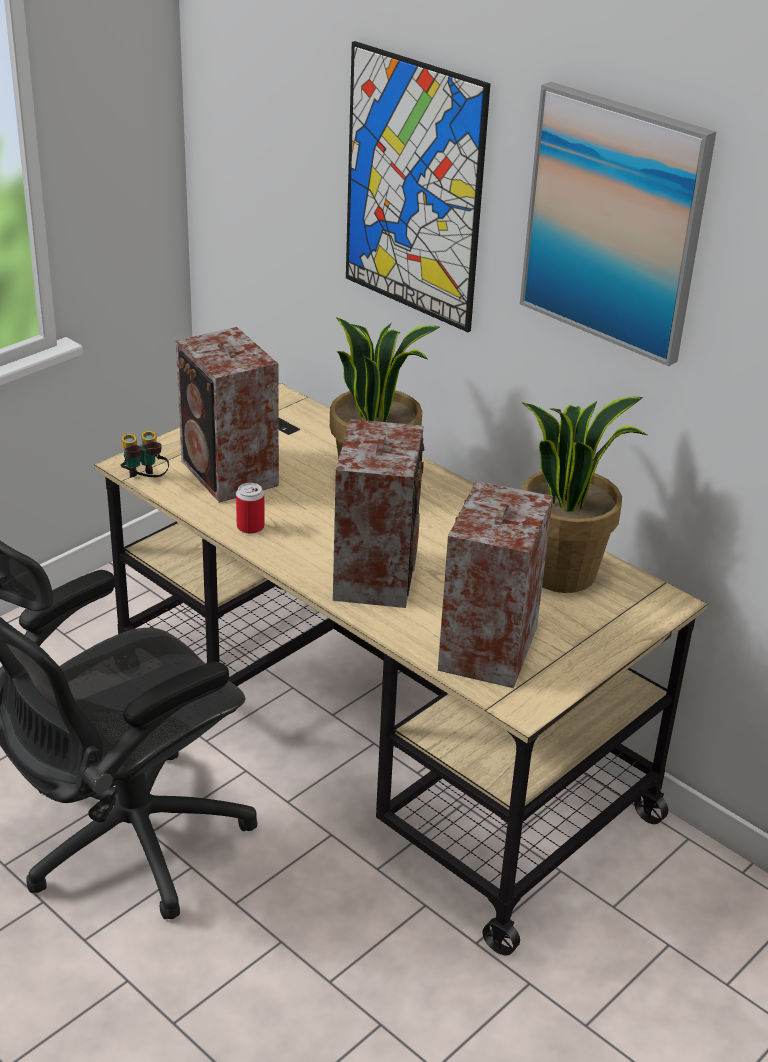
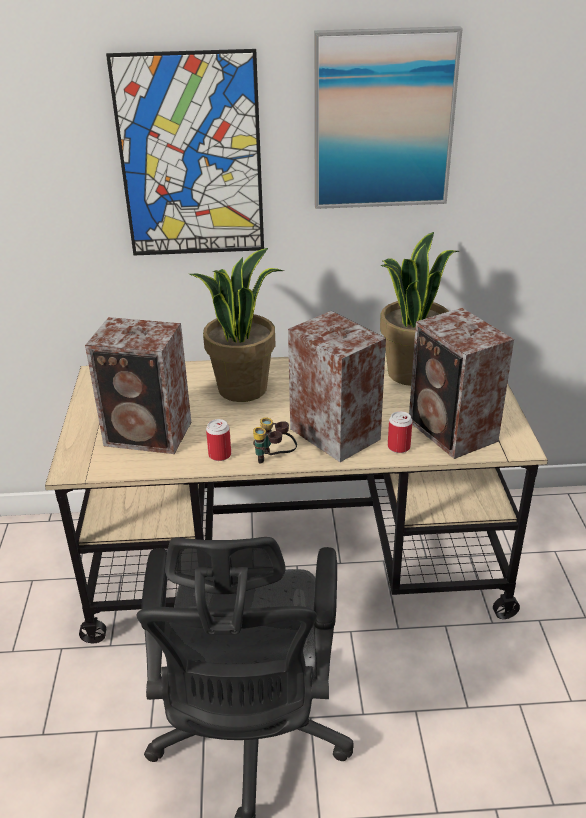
camera: 45 degrees left, 0 degrees up
binoculars [120,431,169,478] -> binoculars moved to [253,417,297,464]
none -> can [388,411,412,453]

